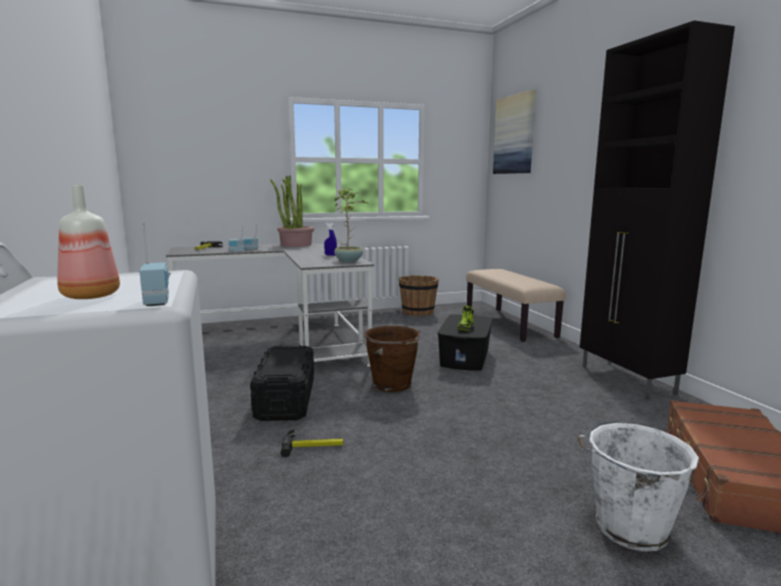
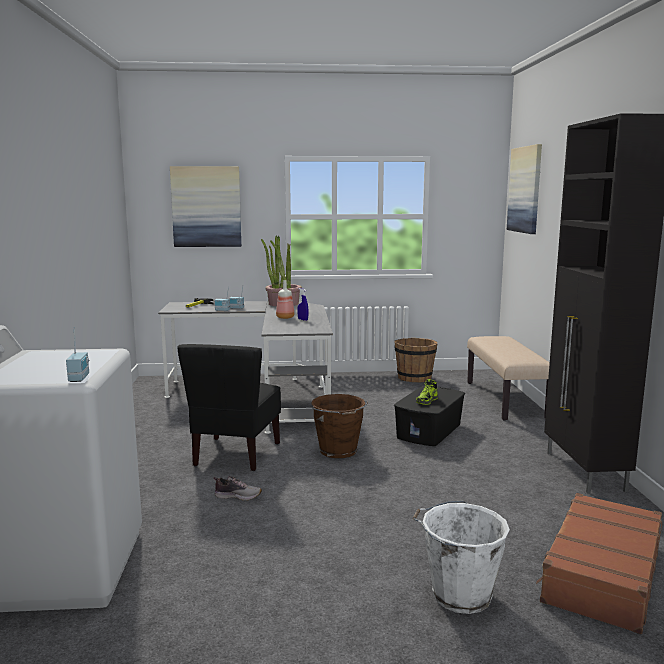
camera: 15 degrees right, 0 degrees up
bottle [57,185,120,299] -> bottle moved to [276,280,294,319]
black storage box [250,345,314,421] -> black chair [177,344,281,471]
hammer [281,429,343,457] -> shoe [213,476,262,500]
potted plant [334,189,367,263] -> none
none -> picture [170,166,242,247]

